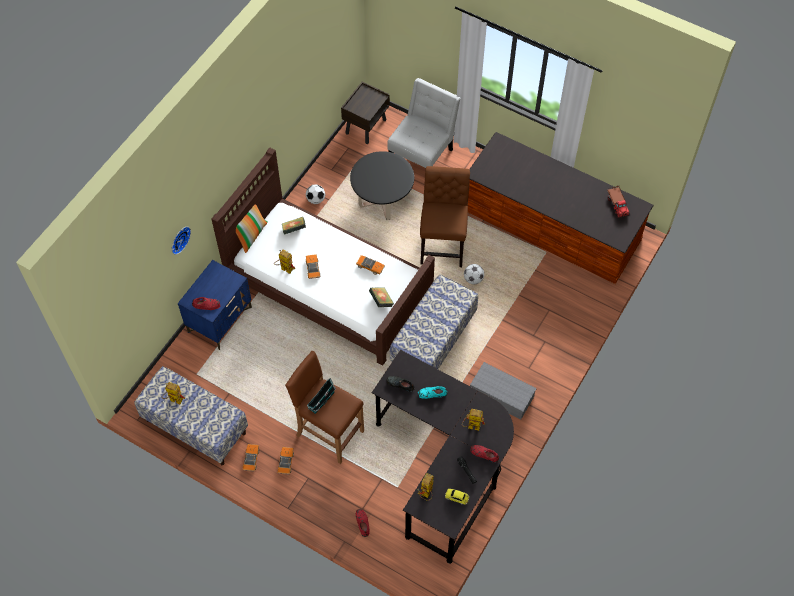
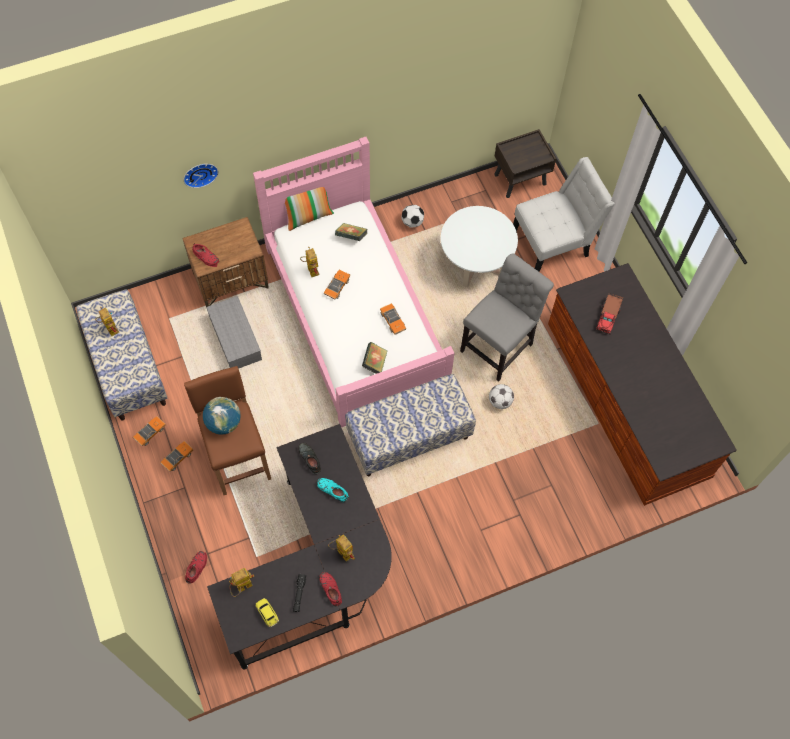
camera: 35 degrees right, 5 degrees up
blue nightstand [178,260,252,350] -> brown nightstand [182,217,269,307]
brown bed [211,147,435,366] -> pink bed [253,137,455,427]
toy house [307,378,336,414] -> globe [203,397,241,435]
black coffee table [350,151,414,220] -> white coffee table [441,206,518,287]
brown chair [420,166,470,267] -> grey chair [460,253,554,382]
grey storage box [470,362,537,420] -> grey storage box moved to [206,296,262,369]
toy truck [607,186,630,218] -> toy truck moved to [596,293,623,334]

